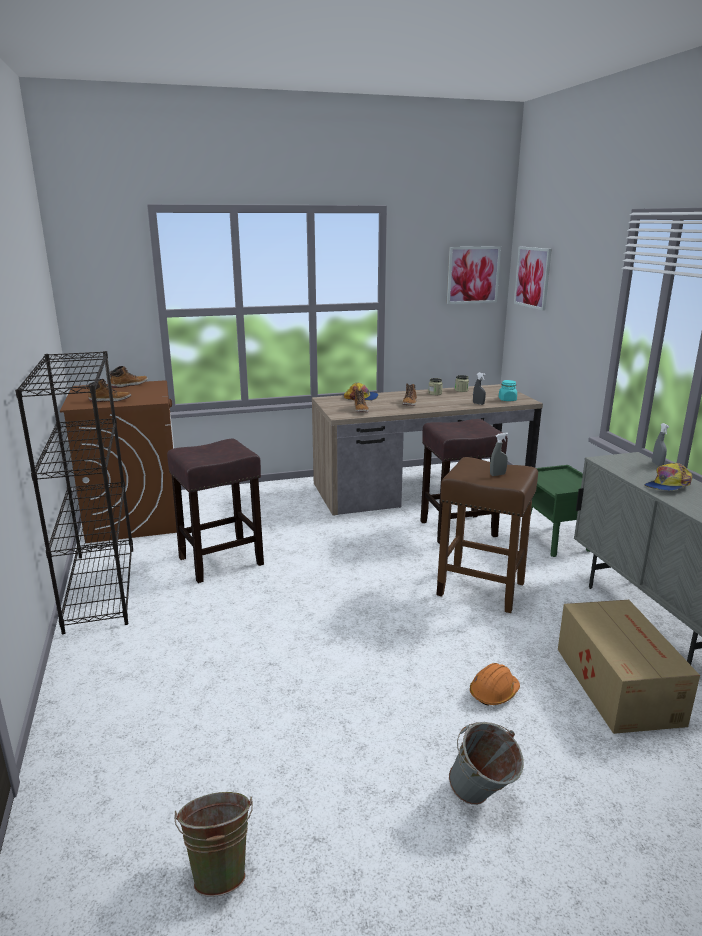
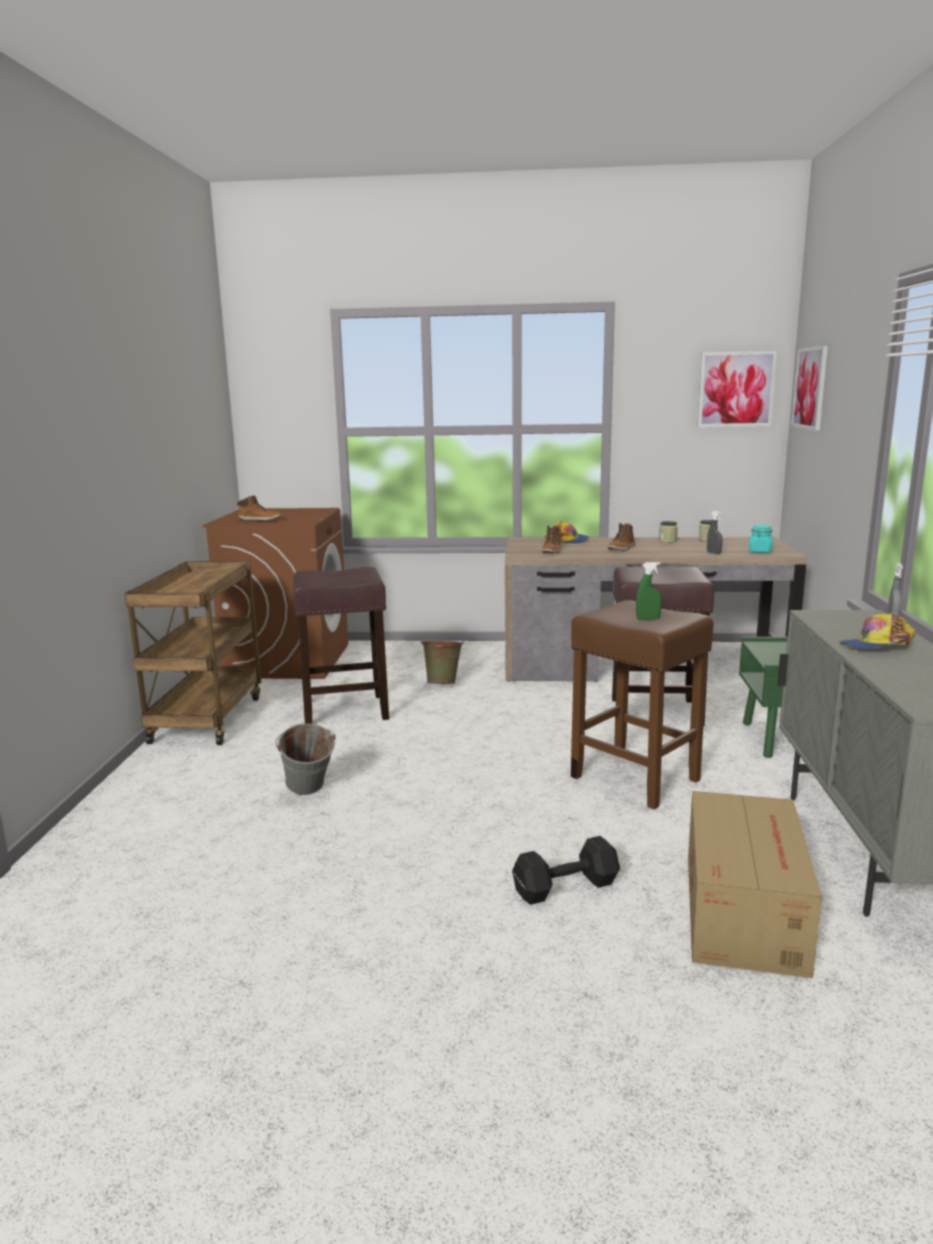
camera: 20 degrees right, 5 degrees down
black bookcase [15,351,133,634] -> brown cart [125,561,261,745]
boot [110,366,148,388] -> none
green bucket [174,792,253,897] -> green bucket moved to [421,640,464,684]
grey bucket [449,722,524,805] -> grey bucket moved to [275,723,336,795]
orange hard hat [470,663,520,706] -> black dumbbell [512,836,620,905]
grey spray bottle [490,433,508,476] -> green spray bottle [636,562,662,620]

